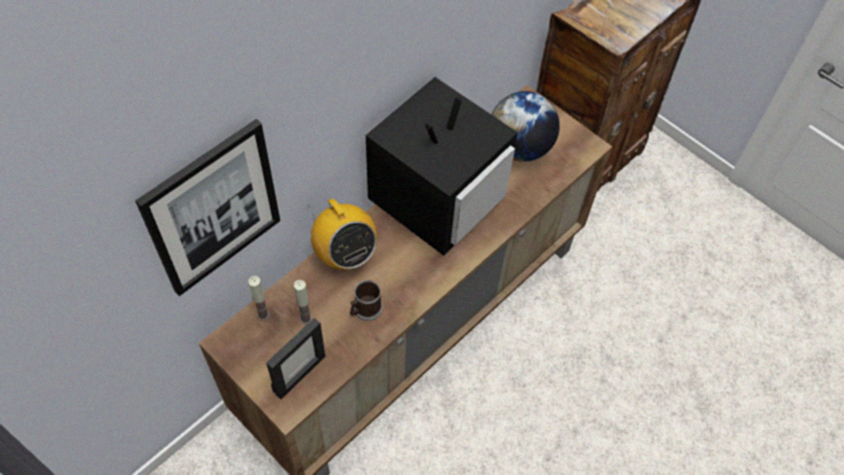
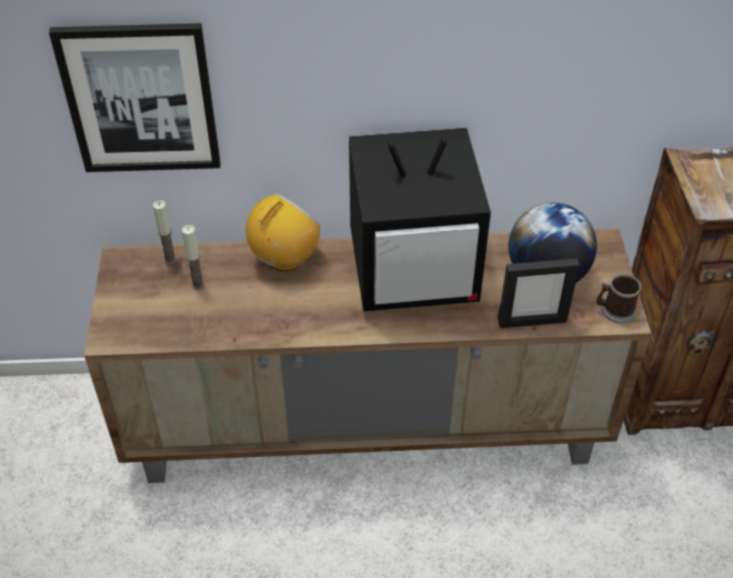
camera: 45 degrees right, 10 degrees down
picture frame [266,318,325,399] -> picture frame moved to [498,258,579,328]
radio [309,199,377,270] -> radio turned 150 degrees counterclockwise [246,193,320,271]
mug [350,280,383,321] -> mug moved to [596,274,641,324]

